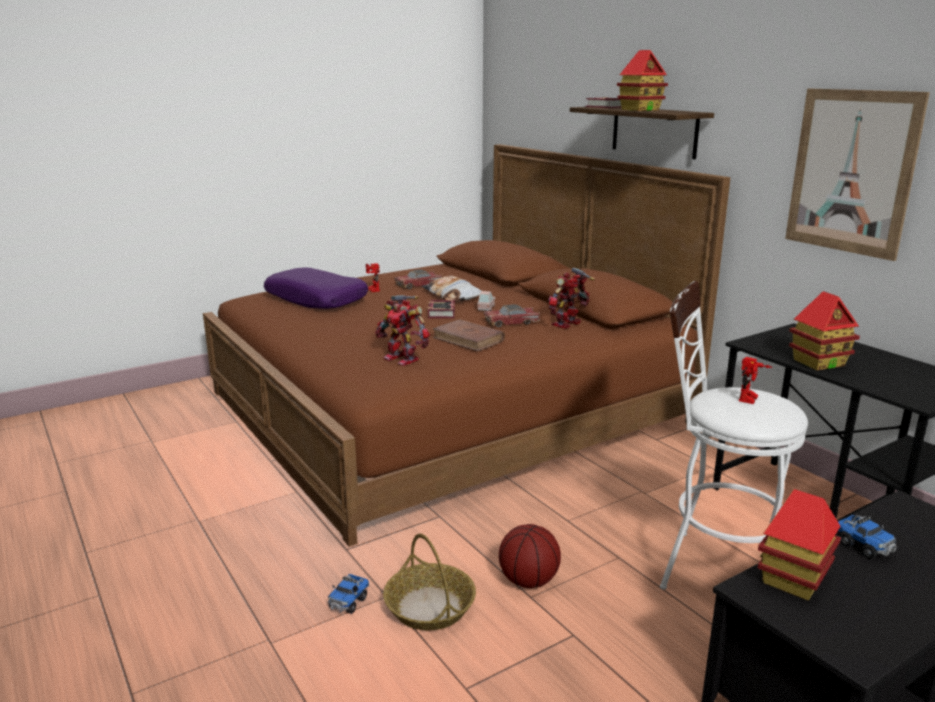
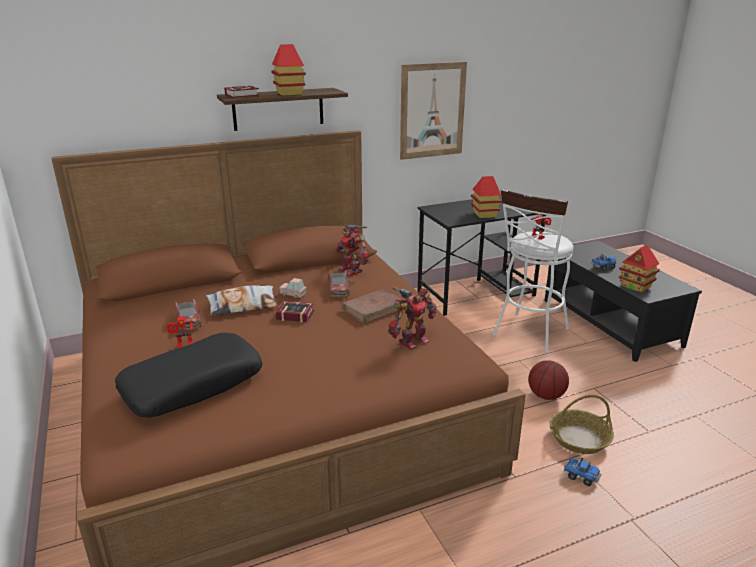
camera: 80 degrees left, 5 degrees up
purple pillow [264,268,368,309] -> black pillow [115,333,262,417]

